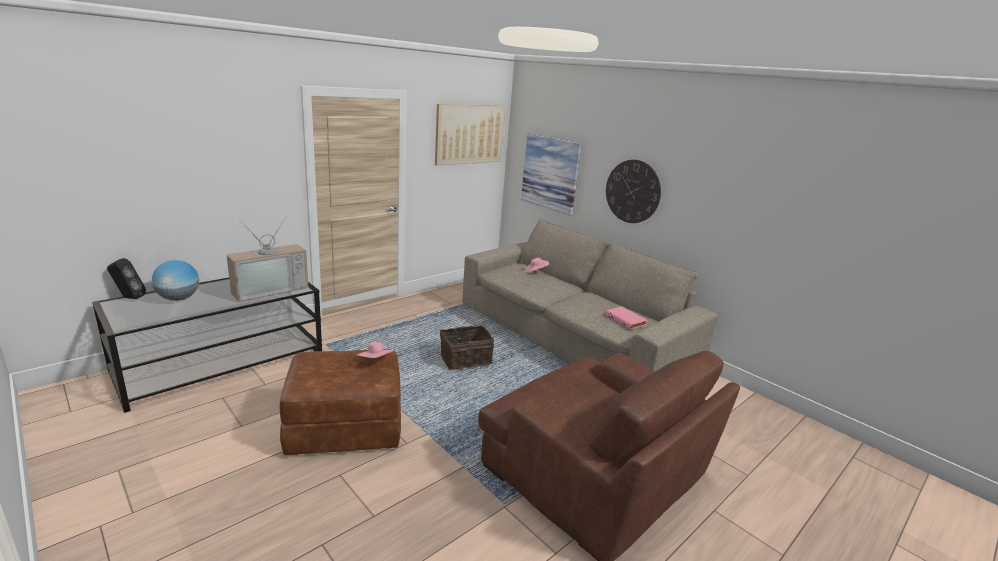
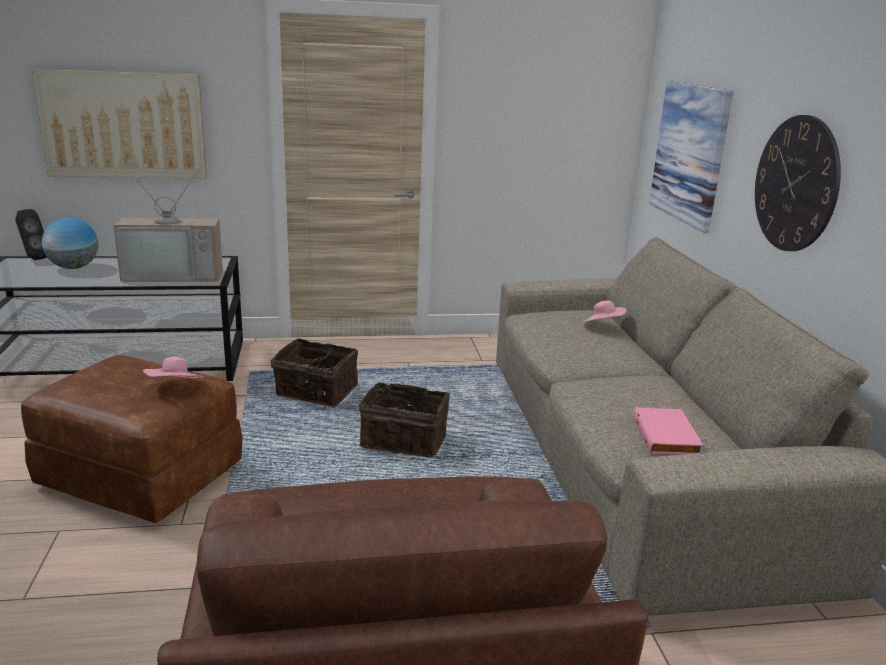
camera: 35 degrees right, 0 degrees up
picture [435,104,505,165] -> picture moved to [32,69,207,179]
none -> basket [271,338,358,406]

